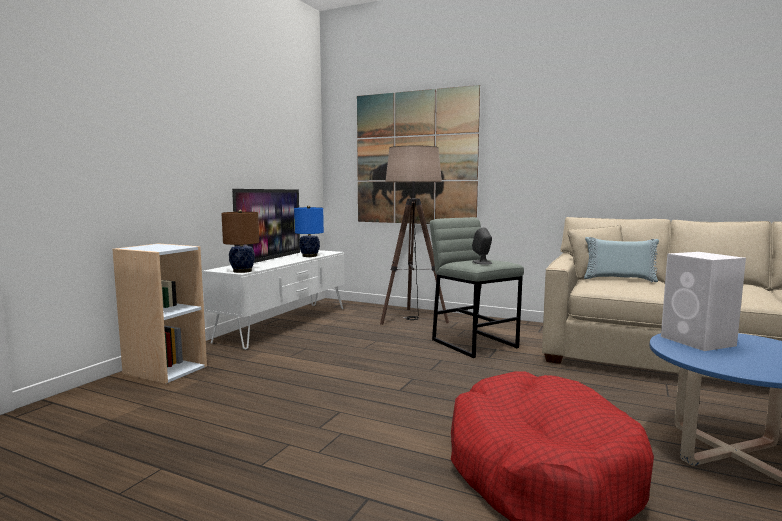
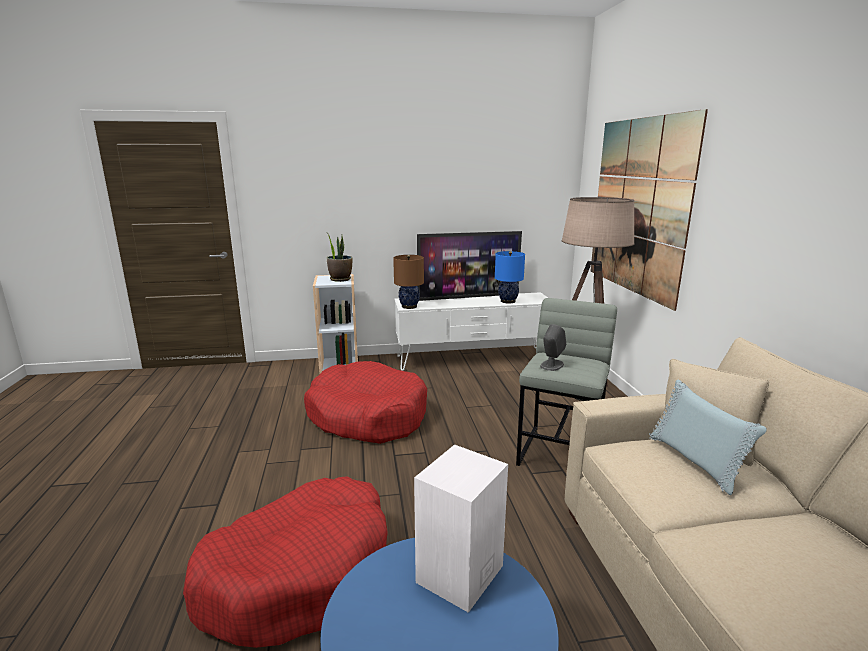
camera: 55 degrees right, 10 degrees up
none -> red dog bed [304,361,427,444]
none -> potted plant [326,232,352,282]

